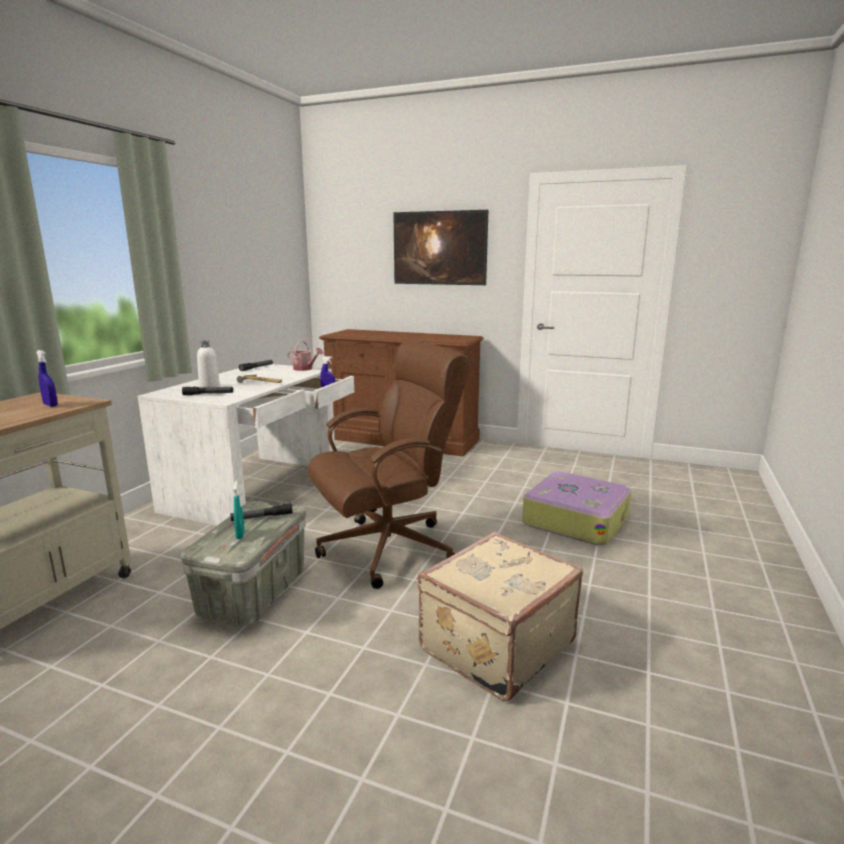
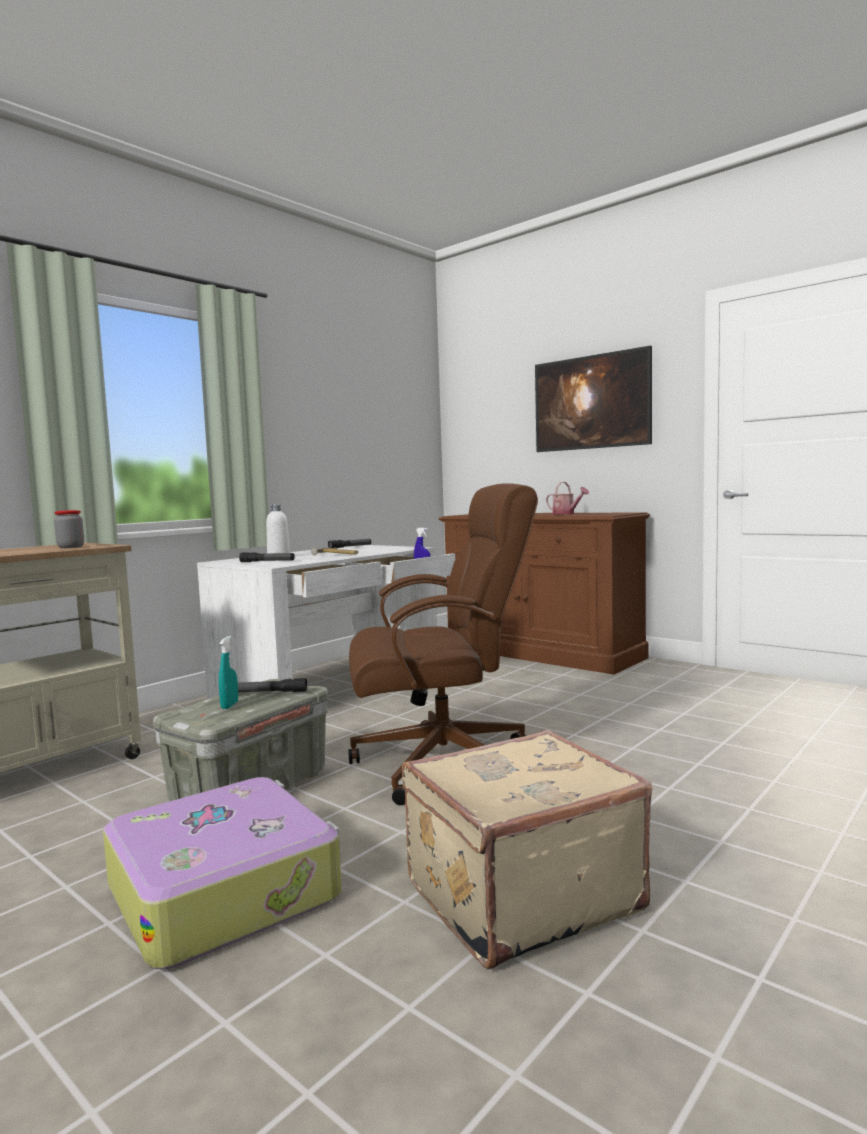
camera: 20 degrees right, 10 degrees down
blue spray bottle [36,350,58,407] -> jar [54,510,84,548]
watering can [287,341,324,371] -> watering can moved to [546,482,589,515]
suitcase [522,471,632,546] -> suitcase moved to [103,777,342,969]

